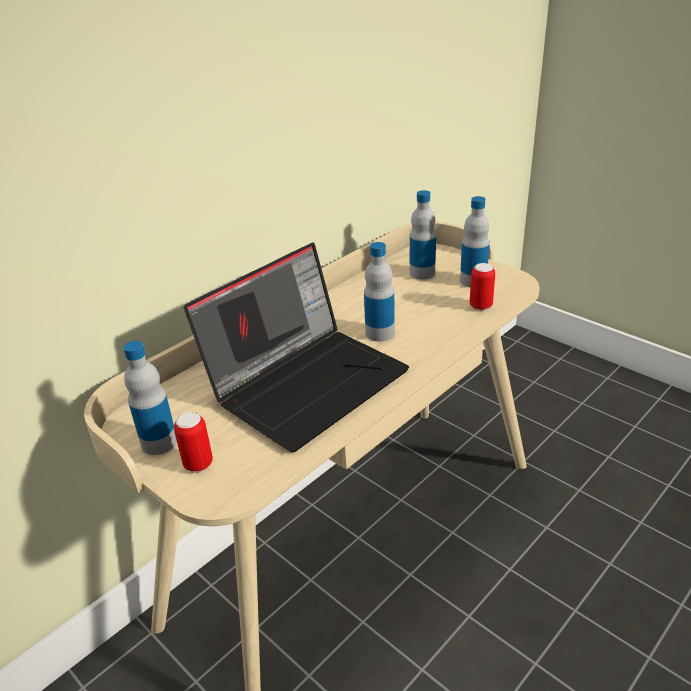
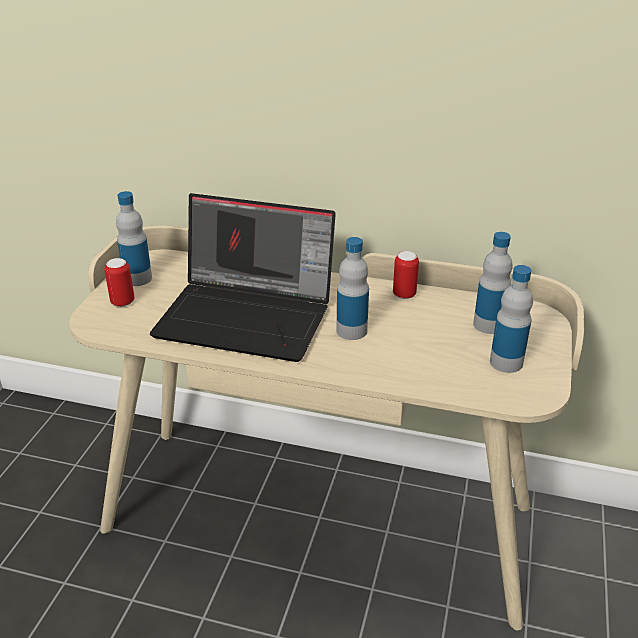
camera: 60 degrees right, 0 degrees up
can [470,263,495,310] -> can moved to [393,251,419,299]

